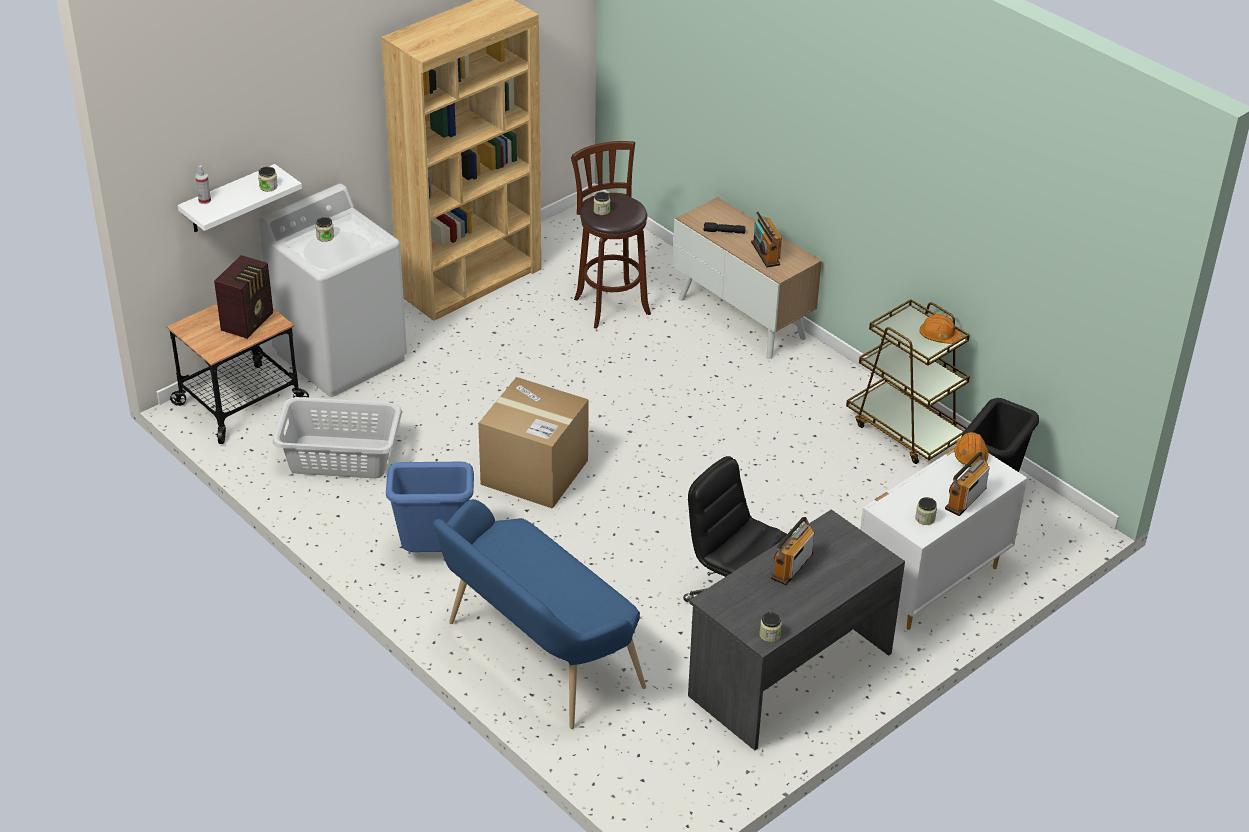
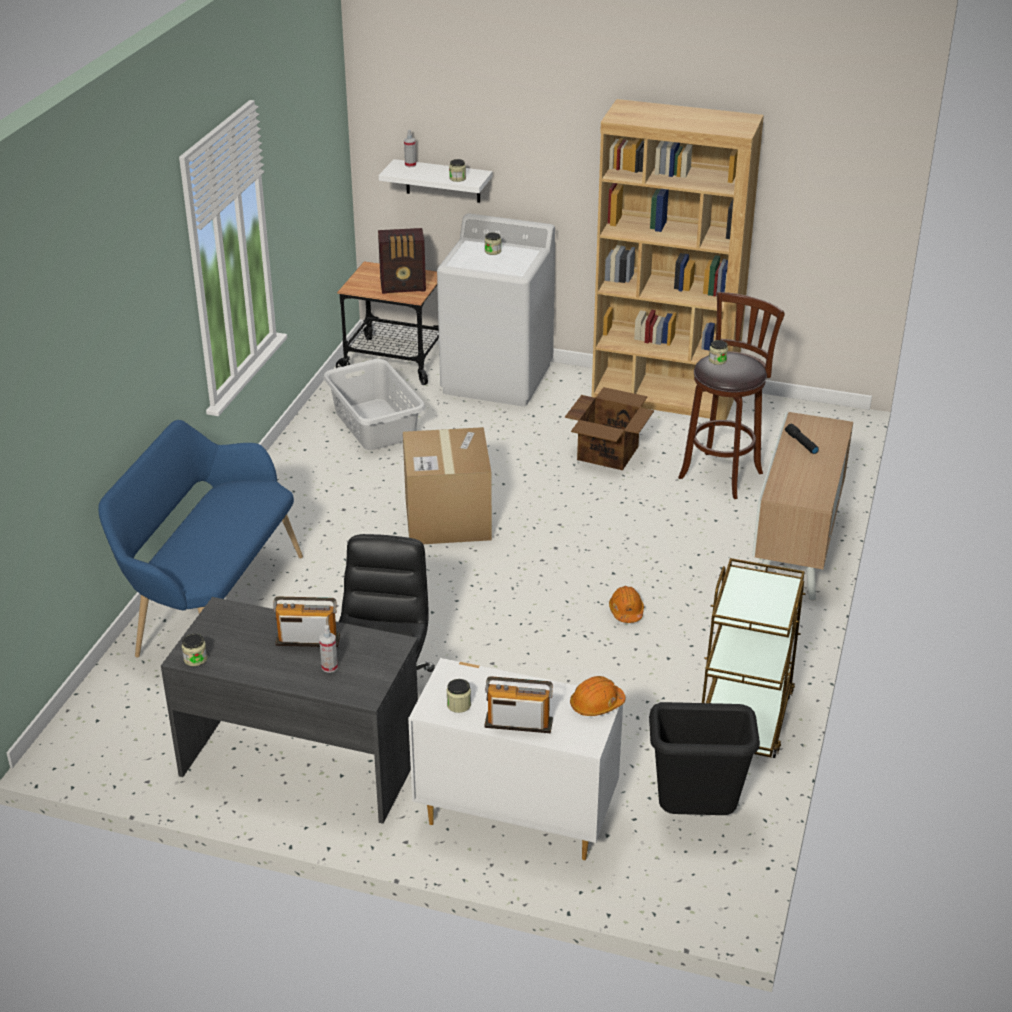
camera: 60 degrees right, 5 degrees down
blue trash can [386,462,474,552] -> none
radio [751,212,782,267] -> none
orange hard hat [919,314,962,344] -> orange hard hat moved to [609,586,644,623]
none -> spray bottle [319,625,338,673]
none -> cardboard box [565,387,654,470]

